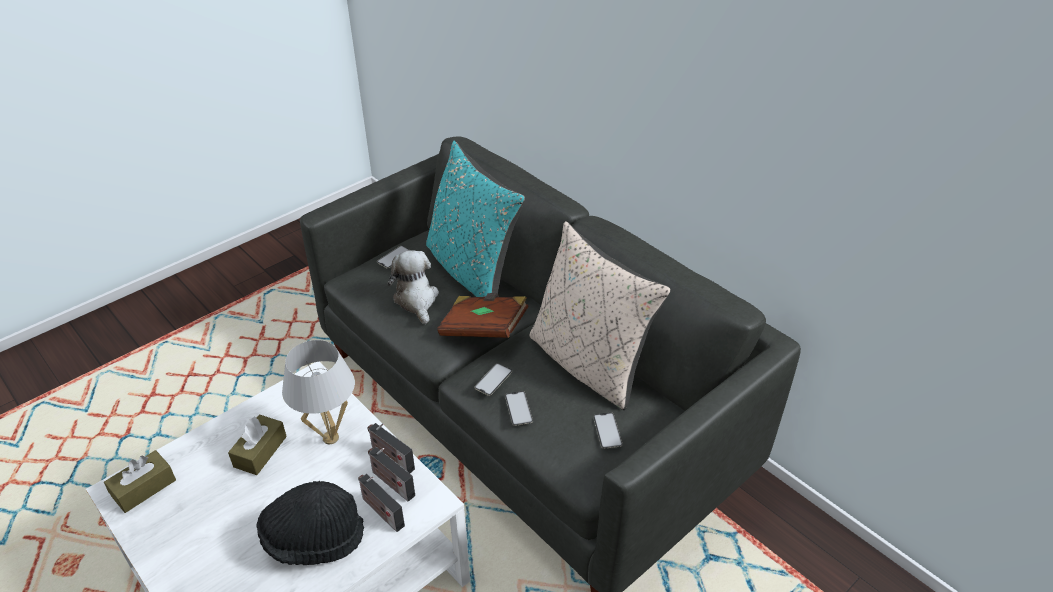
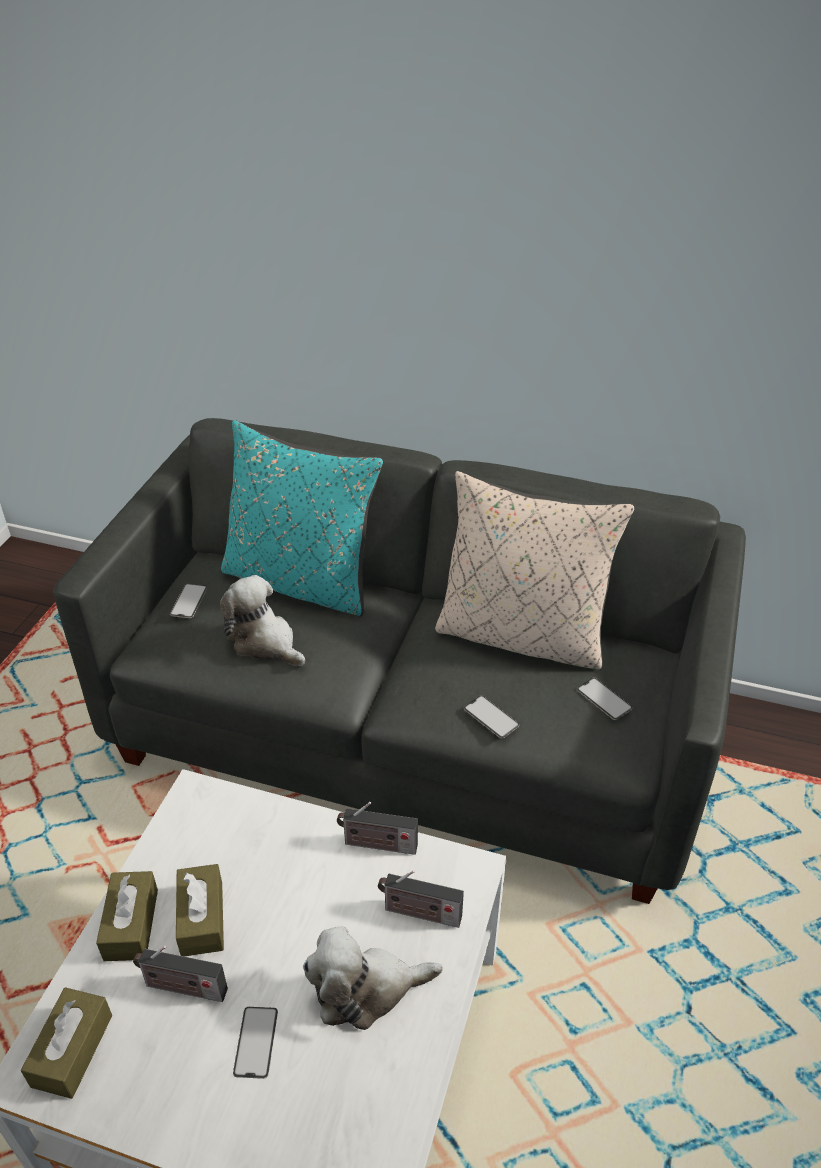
camera: 30 degrees left, 0 degrees up
black hat [257,481,364,565] -> plush toy [303,926,443,1030]
white table lamp [282,340,355,444] -> none
radio [368,447,415,502] -> radio moved to [133,946,228,1002]
brown book [437,293,529,338] -> none
phone [474,363,512,396] -> phone moved to [233,1007,278,1079]
none -> brown tissue box [96,871,158,961]

